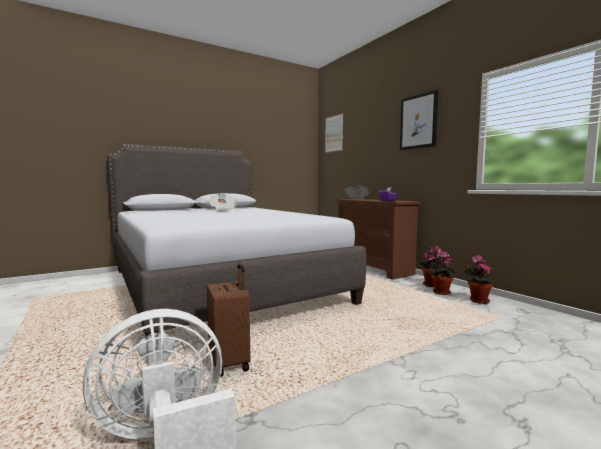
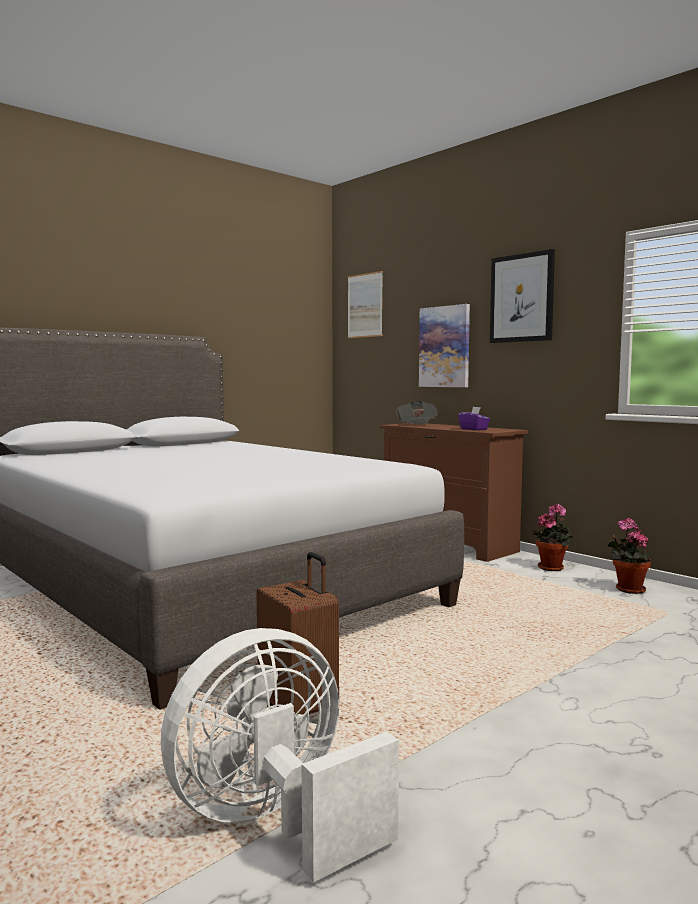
camera: 10 degrees left, 0 degrees up
newspaper [208,193,236,211] -> none
potted plant [428,251,456,295] -> none
none -> picture [419,304,470,387]

